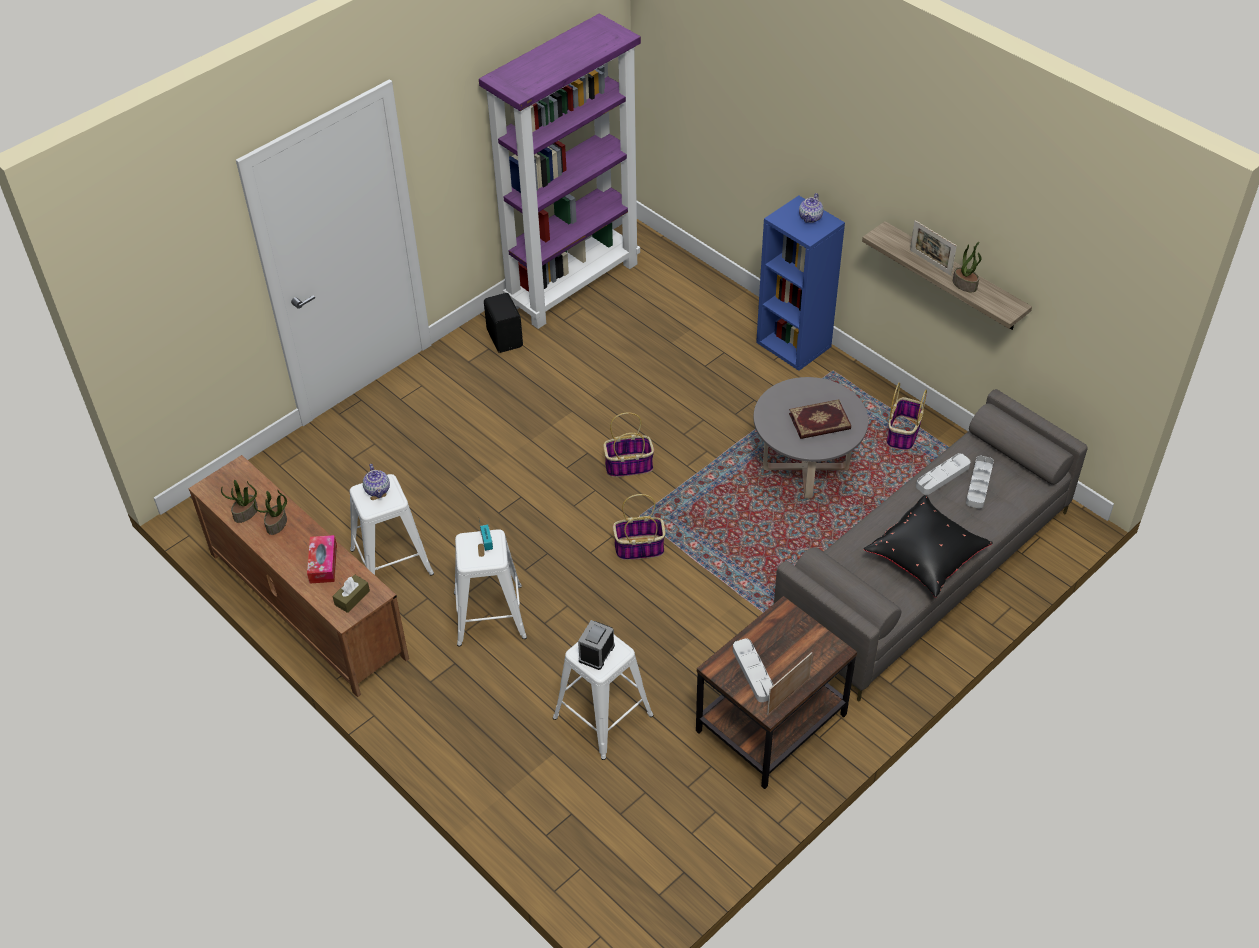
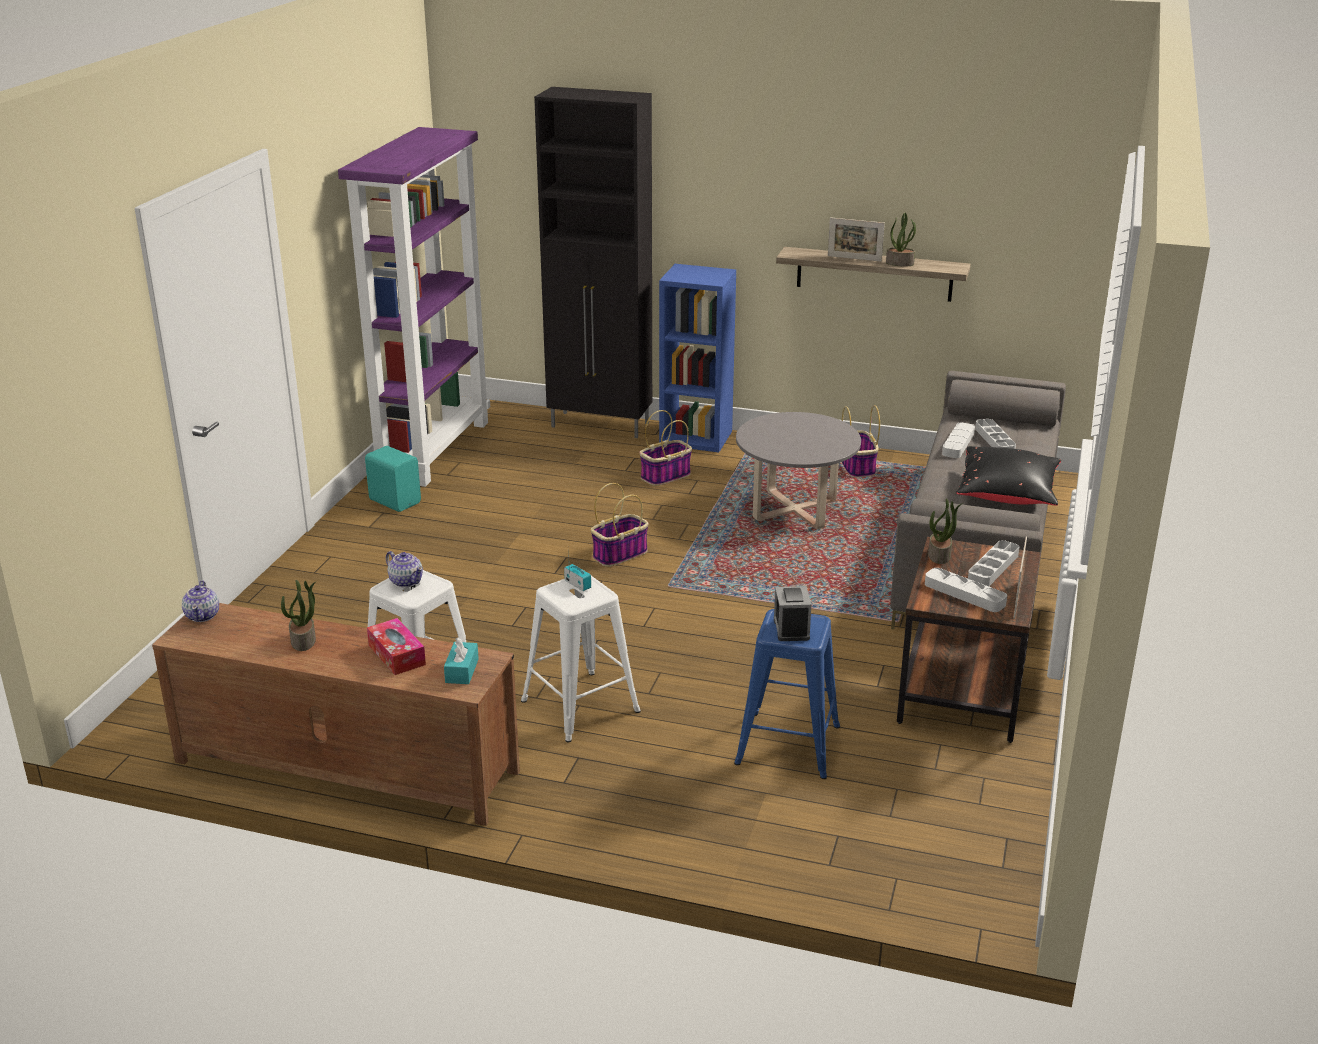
camera: 30 degrees left, 20 degrees down
potted plant [221,480,258,523] -> potted plant moved to [928,498,963,564]
brown tissue box [332,575,370,613] -> turquoise tissue box [444,637,479,684]
black speaker [484,293,523,353] -> turquoise speaker [365,446,421,512]
white stool [553,635,654,760] -> blue stool [734,609,840,779]
basket [613,494,665,560] -> basket moved to [639,410,692,486]
book [789,399,851,439] -> none
teapot [799,193,824,223] -> teapot moved to [182,580,219,622]
none -> black cabinet [534,87,652,438]
none -> grey tray [968,540,1019,586]

